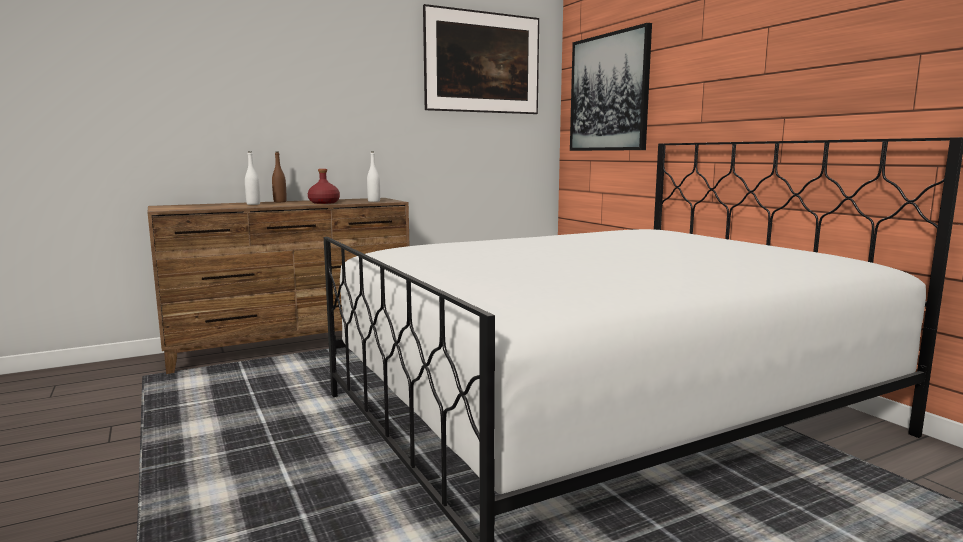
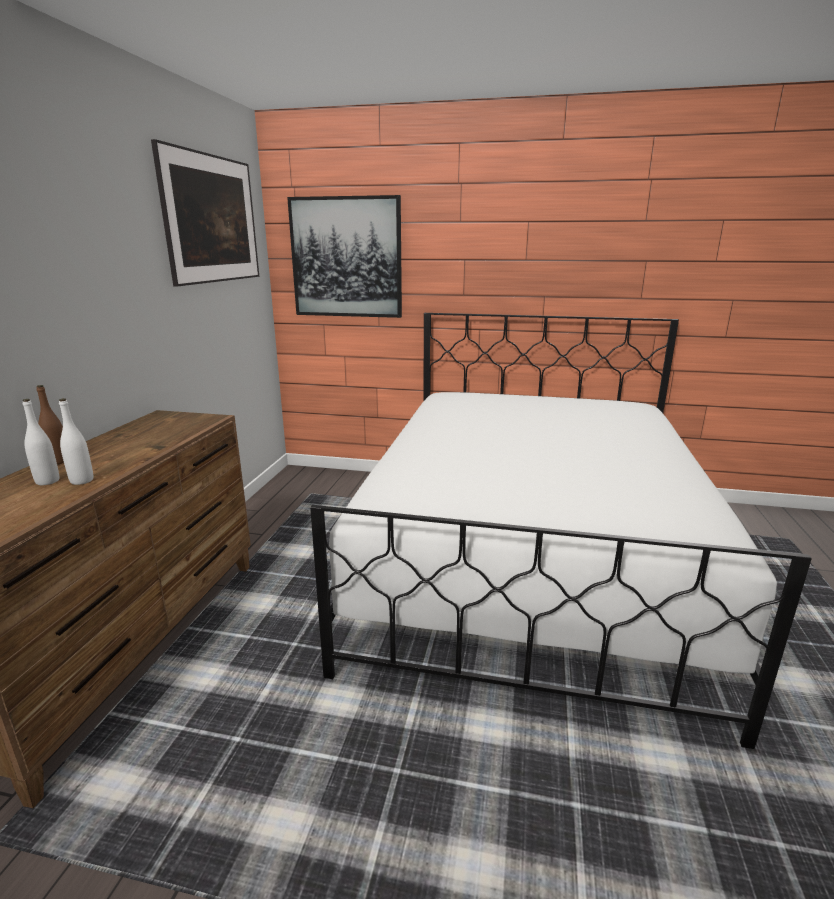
camera: 50 degrees left, 10 degrees up
red bottle [308,169,340,204] -> none
white bottle [367,152,380,202] -> white bottle moved to [59,398,93,485]

